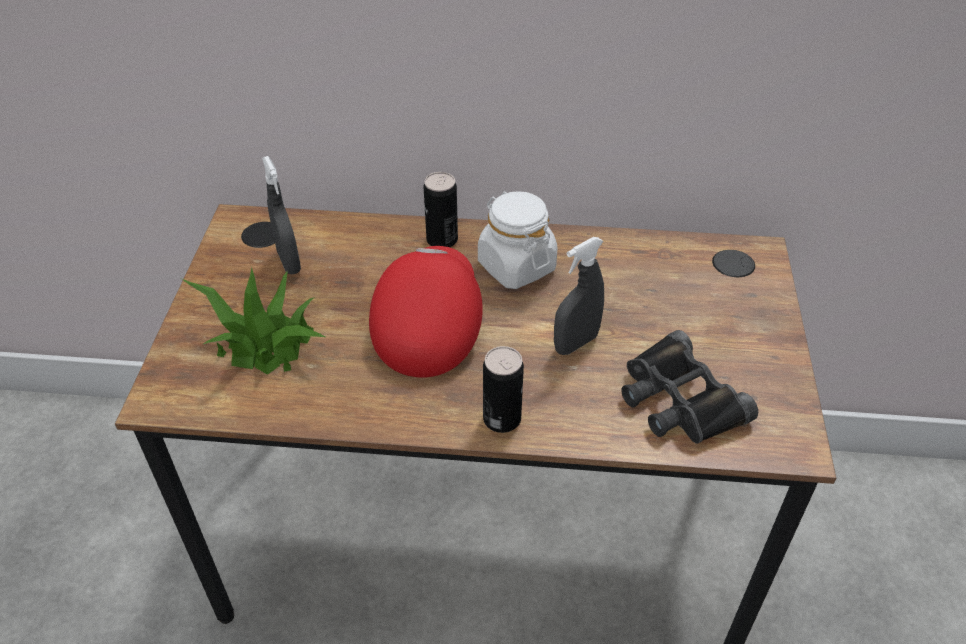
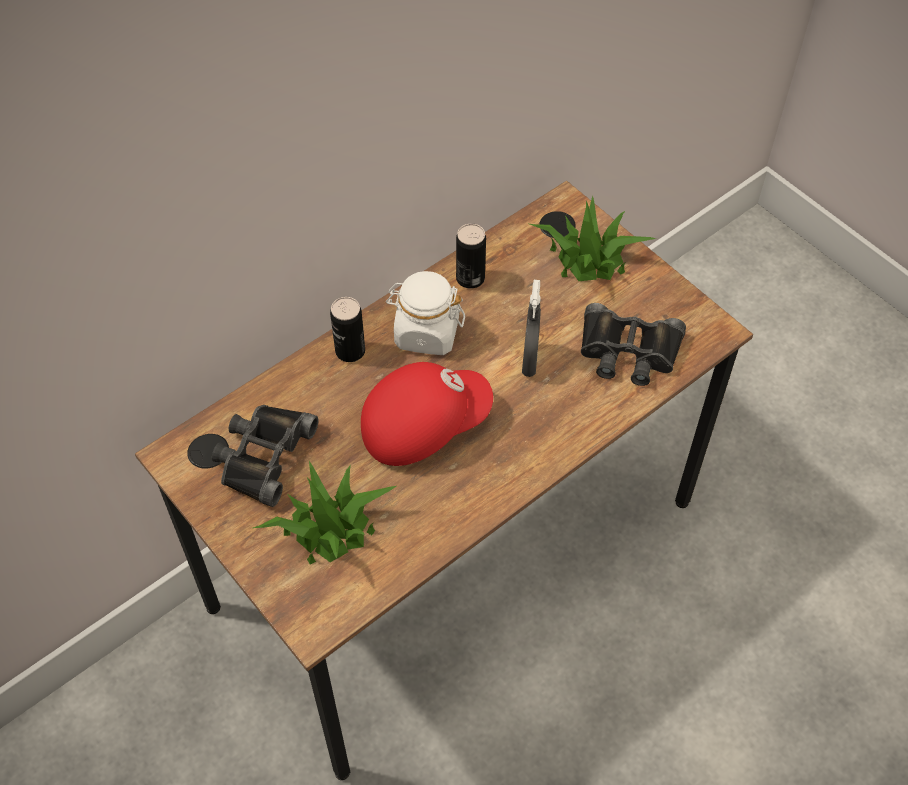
camera: 45 degrees left, 10 degrees up
grey spray bottle [262,156,301,274] -> black binoculars [212,405,318,507]
red cap [369,246,483,378] -> red cap turned 105 degrees clockwise [361,362,493,466]
can [483,346,524,433] -> can moved to [456,224,486,289]
none -> potted plant [527,196,657,281]

